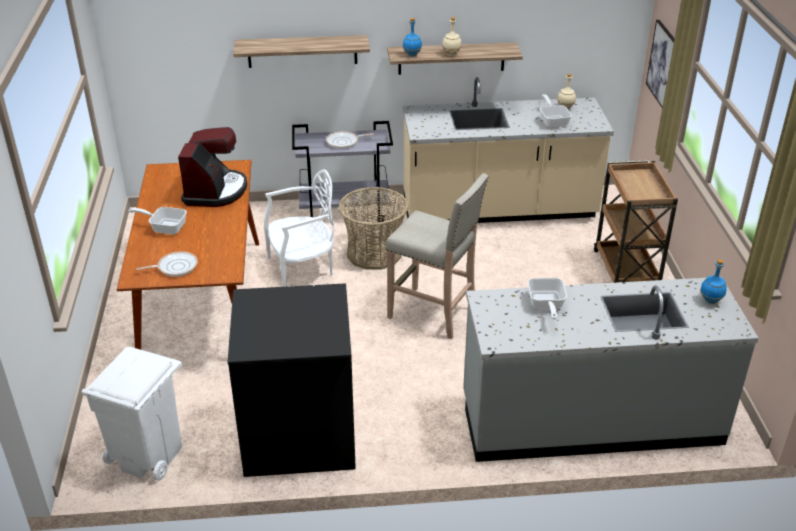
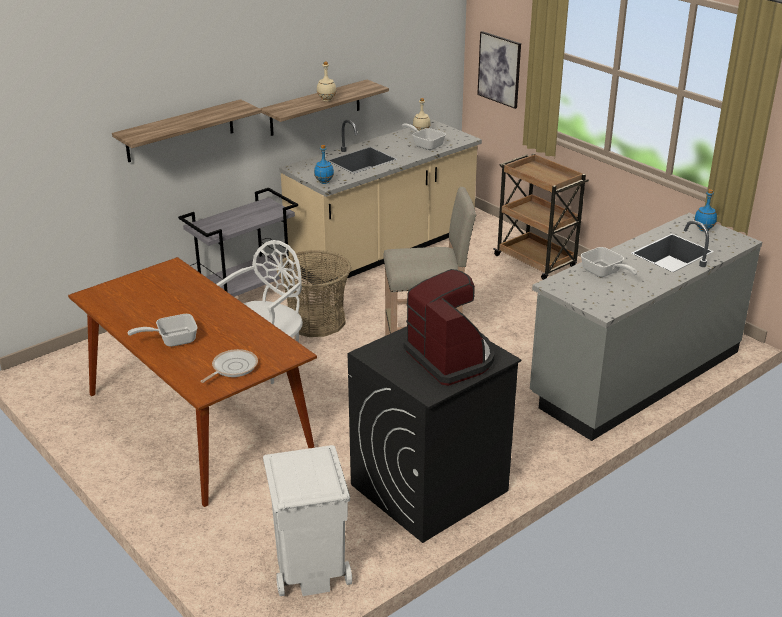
camera: 35 degrees left, 5 degrees down
coffee machine [178,127,247,207] -> coffee machine moved to [403,269,495,386]
frying pan [326,131,374,149] -> none
blue bottle [403,18,422,57] -> blue bottle moved to [314,145,334,184]

